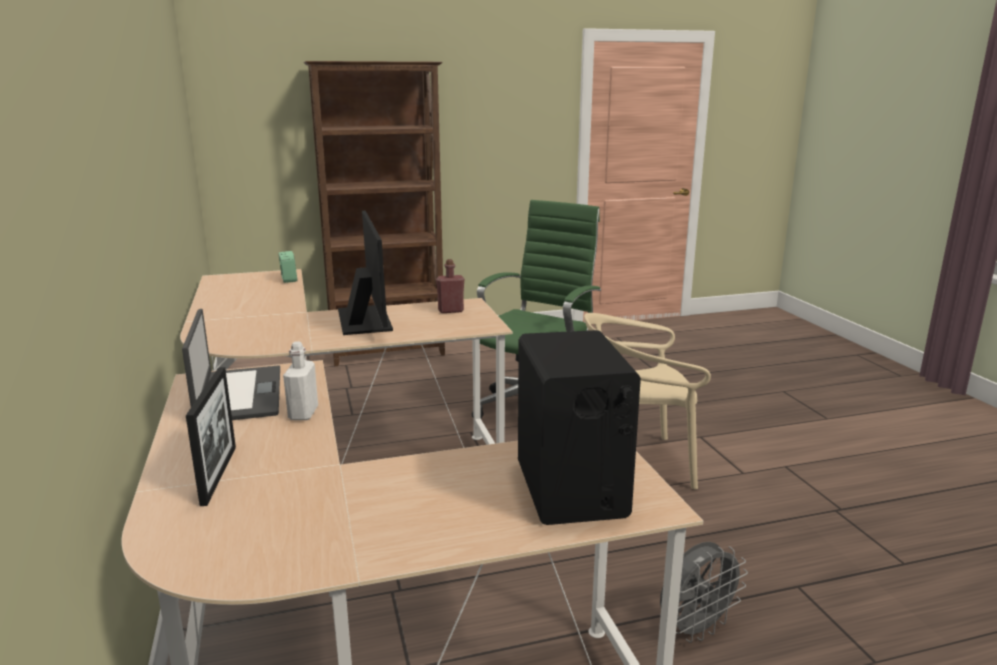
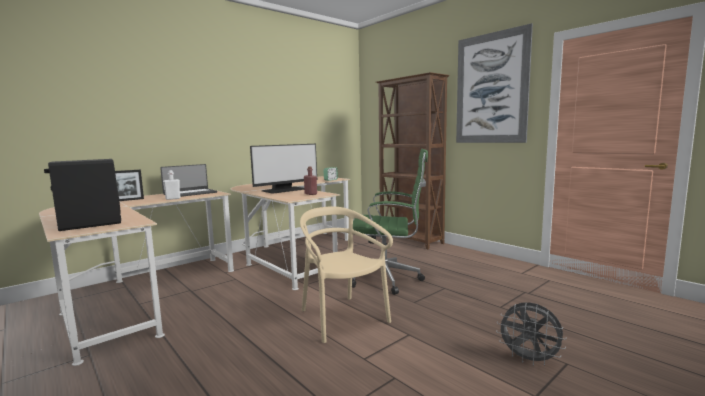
camera: 65 degrees right, 10 degrees down
grey fan [660,542,748,643] -> grey fan moved to [496,302,567,366]
none -> picture [456,23,533,143]

